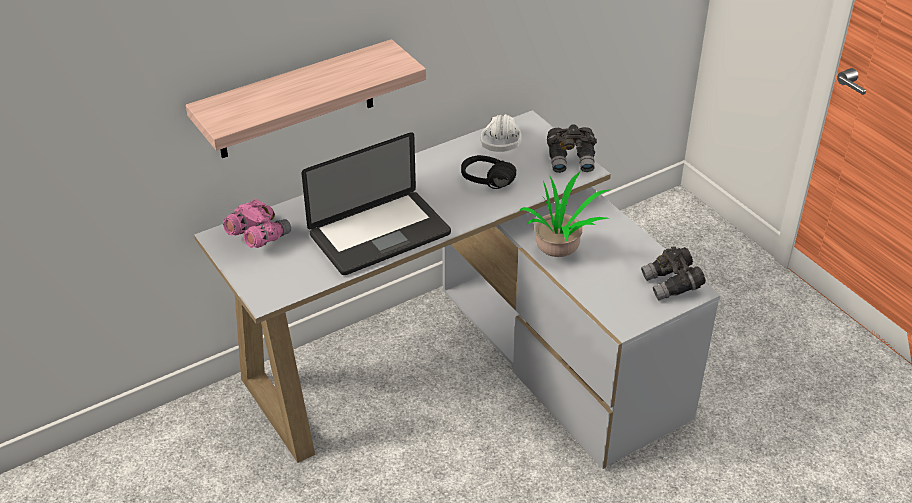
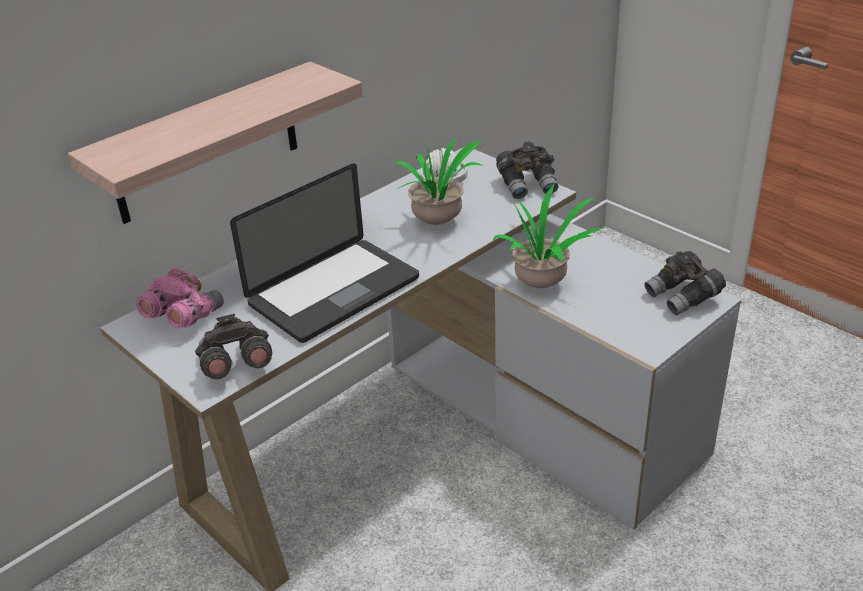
camera: 10 degrees left, 5 degrees down
black headphones [461,155,516,189] -> potted plant [395,139,484,225]
none -> grey binoculars [195,313,273,380]

